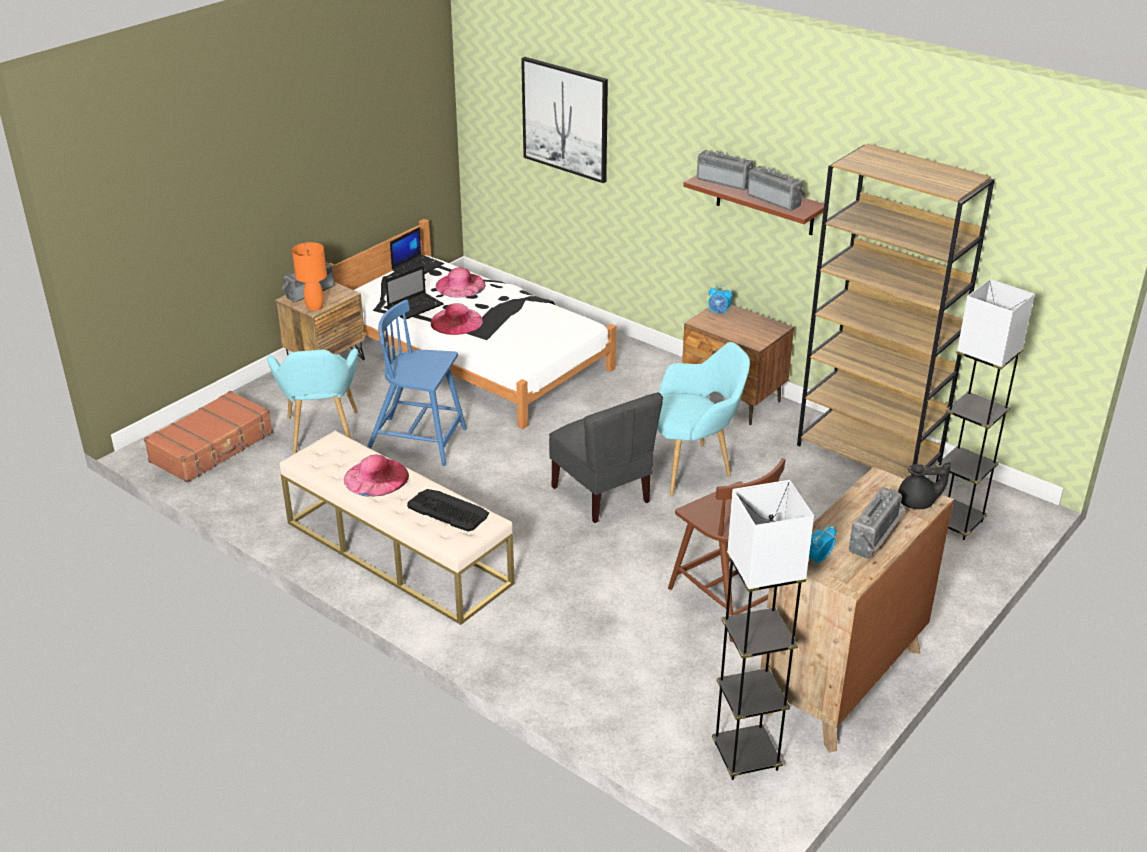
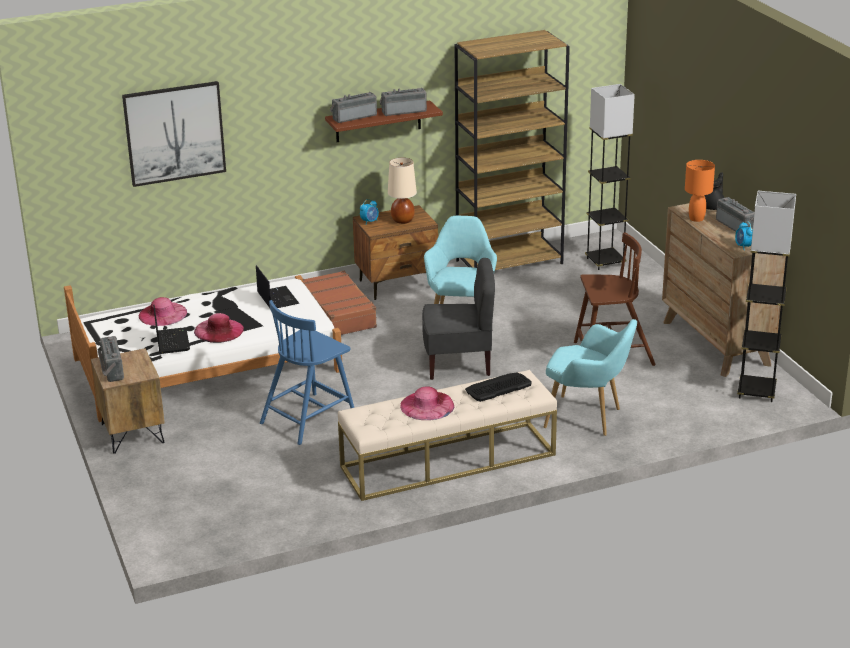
camera: 60 degrees left, 5 degrees down
brown suitcase [144,391,273,483] -> brown suitcase moved to [303,271,377,335]
turquoise armchair [267,348,358,454] -> turquoise armchair moved to [544,319,637,436]
orange table lamp [292,242,327,311] -> orange table lamp moved to [685,160,715,222]
laptop [390,227,444,274] -> laptop moved to [256,265,300,308]
none -> beige table lamp [388,158,417,224]

